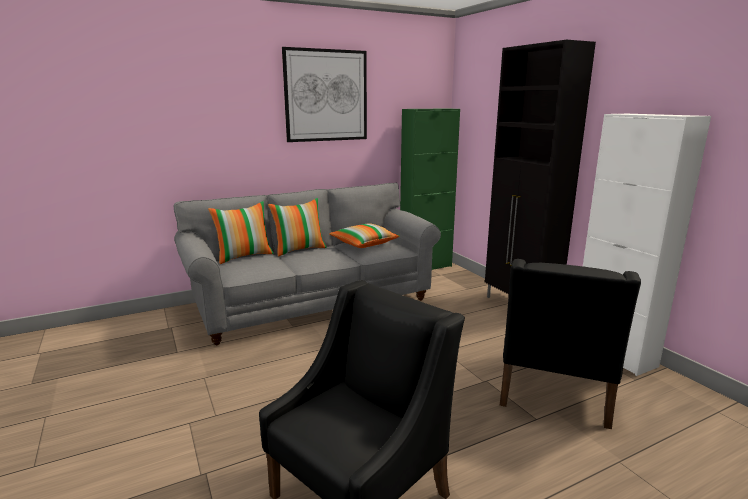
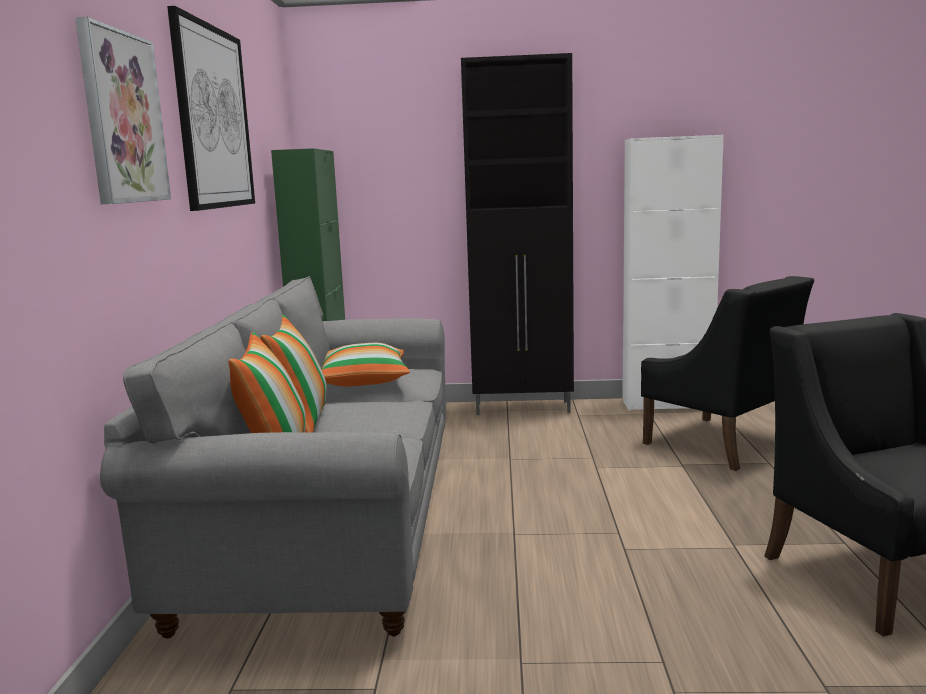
camera: 60 degrees left, 5 degrees down
none -> picture [75,17,171,204]

